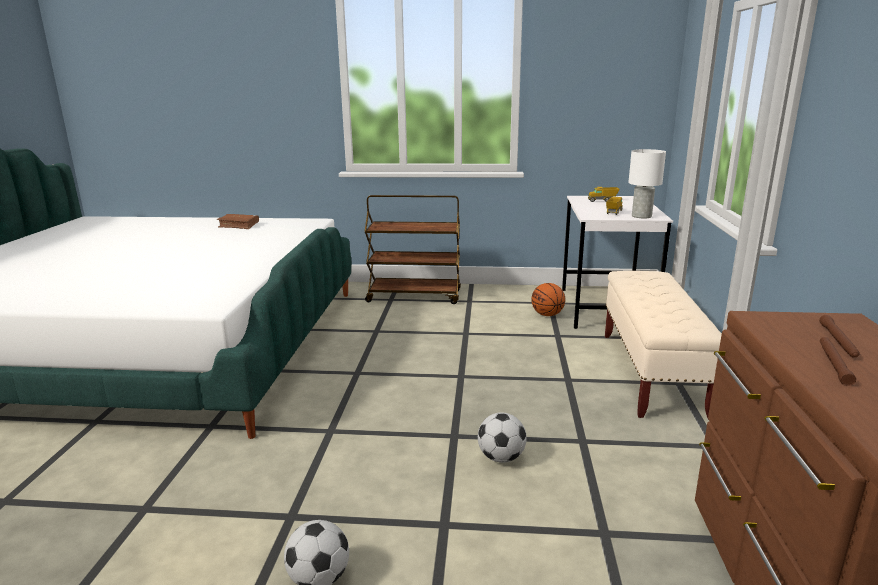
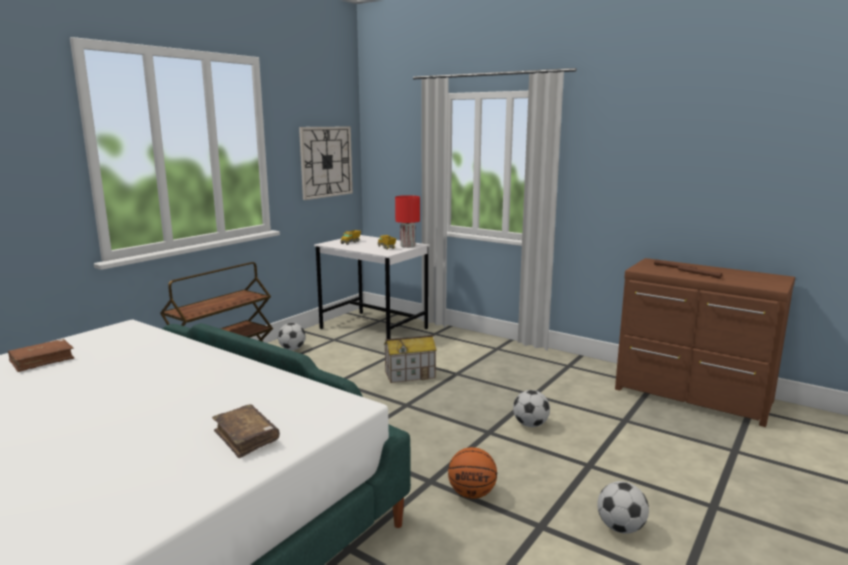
camera: 60 degrees left, 5 degrees down
basketball [531,283,565,316] -> basketball moved to [448,447,497,499]
beige bench [605,271,722,420] -> none
white table lamp [628,149,666,218] -> red table lamp [395,195,420,248]
none -> brown book [212,404,280,458]
none -> football [278,323,306,350]
none -> wall clock [299,127,353,200]
none -> toy house [384,335,437,383]

